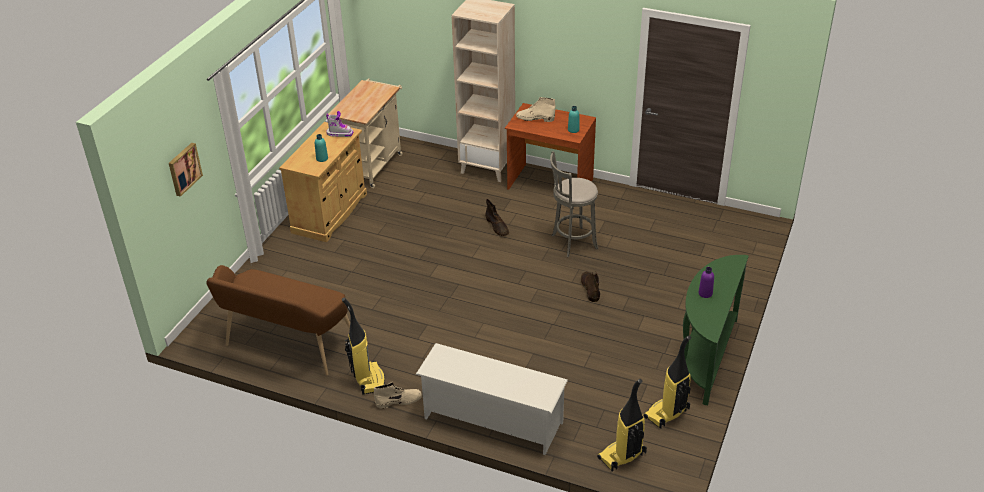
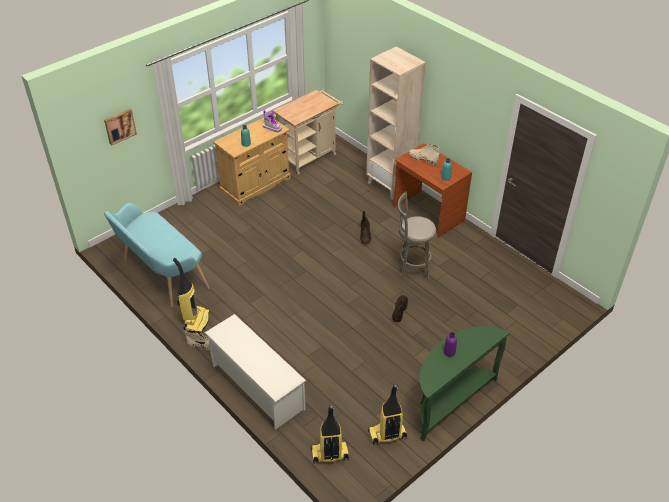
camera: 25 degrees right, 5 degrees up
brown bench [206,265,350,375] -> turquoise bench [104,203,210,307]

